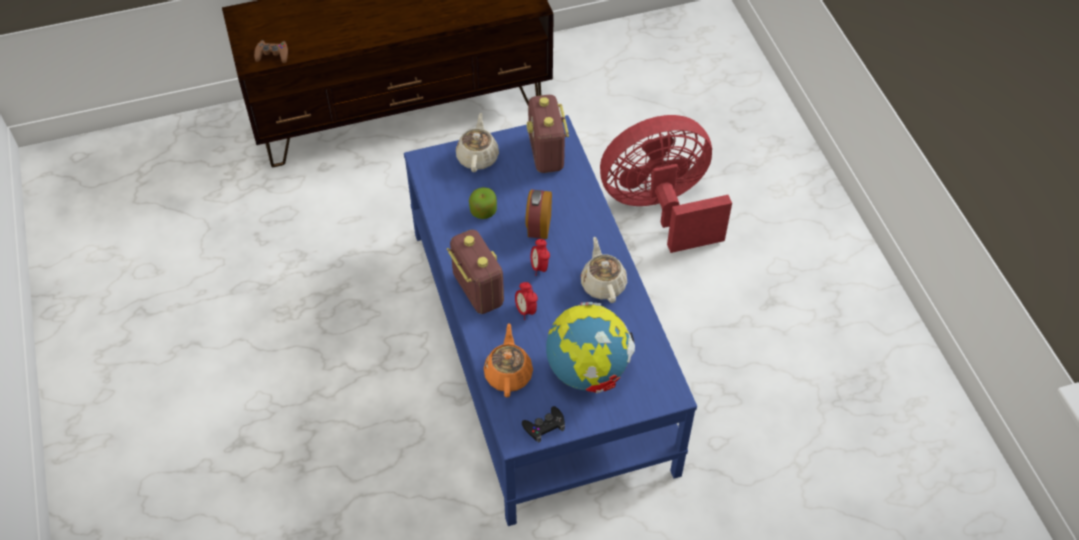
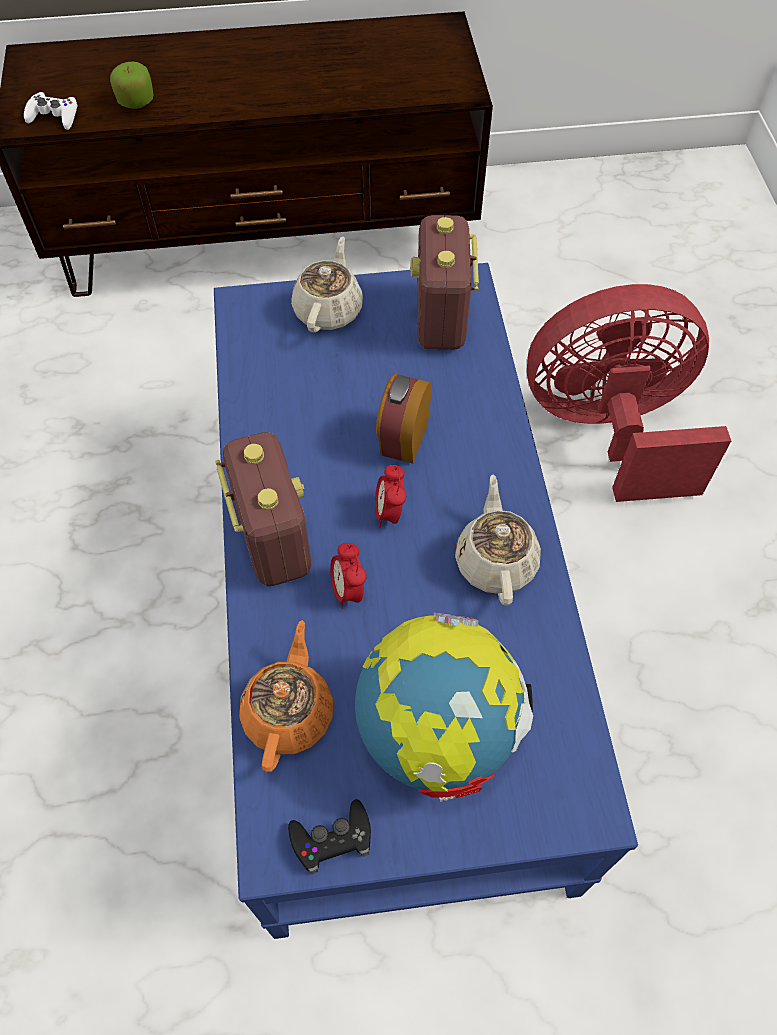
camera: 10 degrees right, 5 degrees up
brown game controller [254,40,288,63] -> white game controller [24,92,78,130]
apple [469,187,497,219] -> apple moved to [110,62,154,109]

